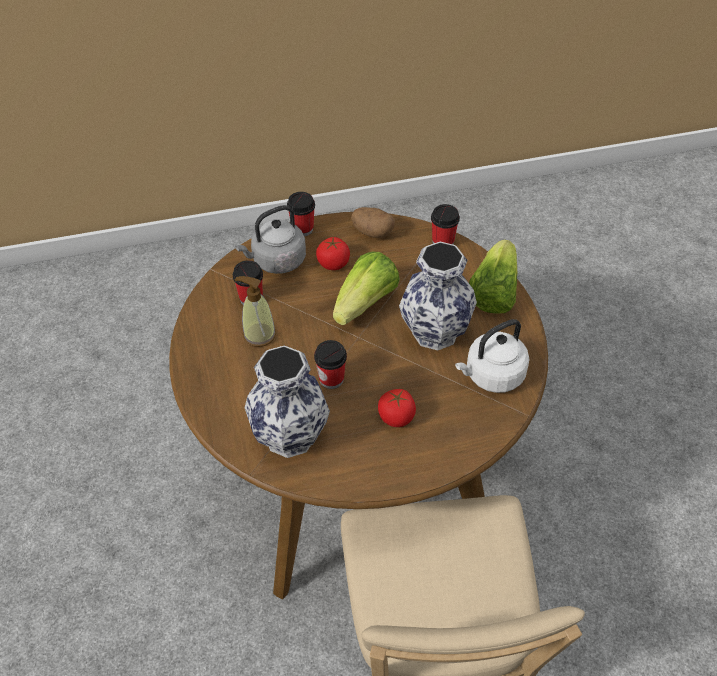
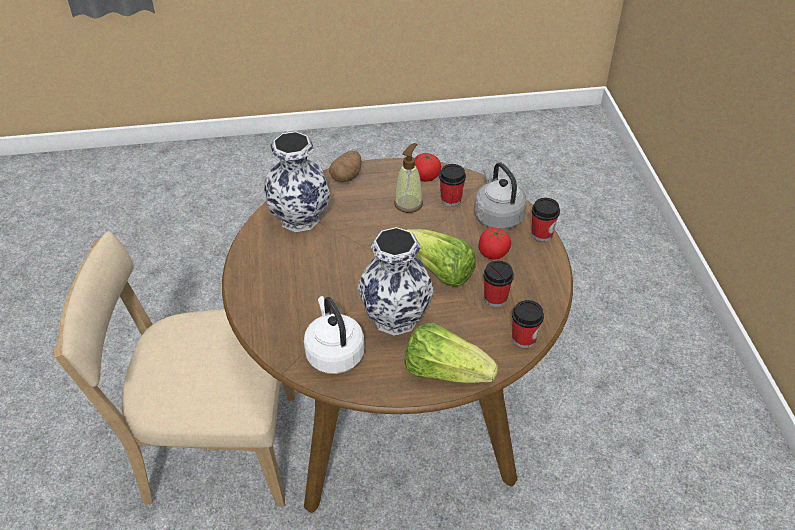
camera: 95 degrees right, 5 degrees down
cup [314,340,347,389] -> cup moved to [483,261,514,307]
potato [351,207,395,238] -> potato moved to [329,151,362,182]
tomato [378,389,416,427] -> tomato moved to [414,153,441,182]

